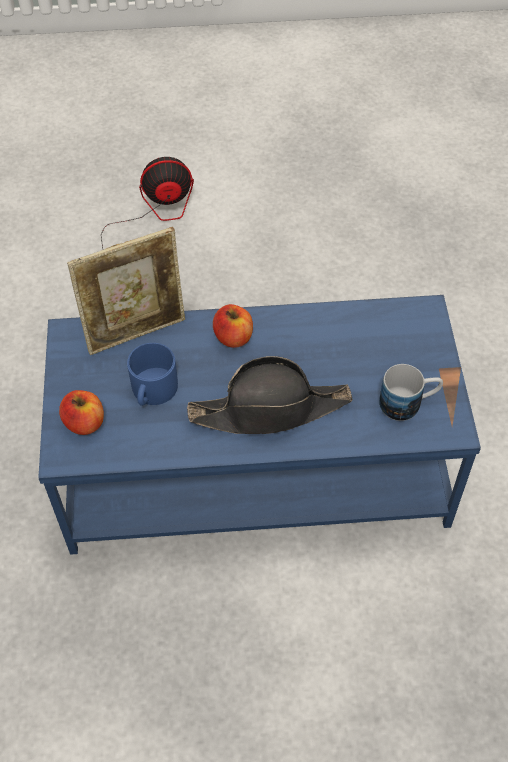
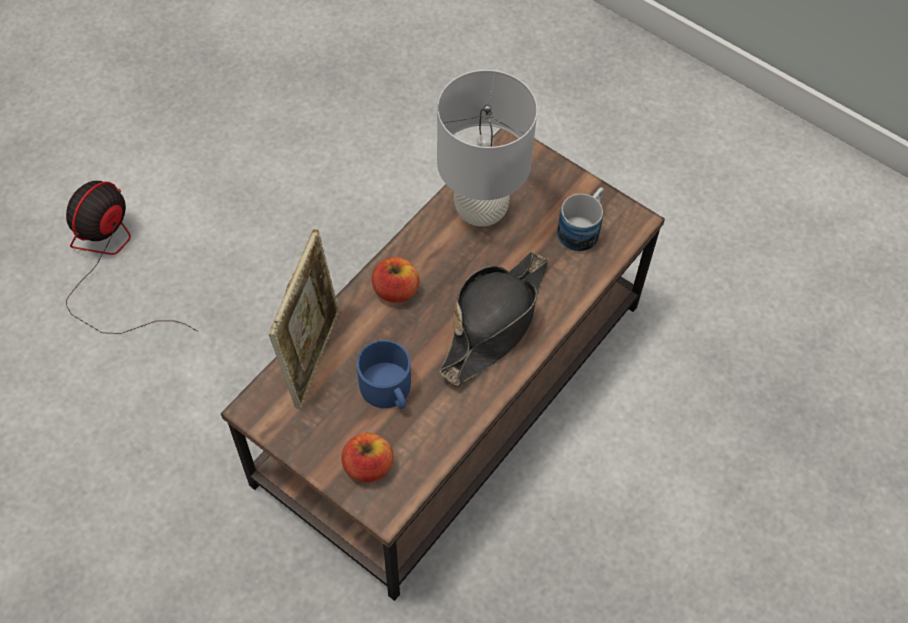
camera: 50 degrees left, 5 degrees up
blue coffee table [38,295,481,555] -> brown coffee table [221,129,665,601]
none -> grey table lamp [437,70,537,227]

